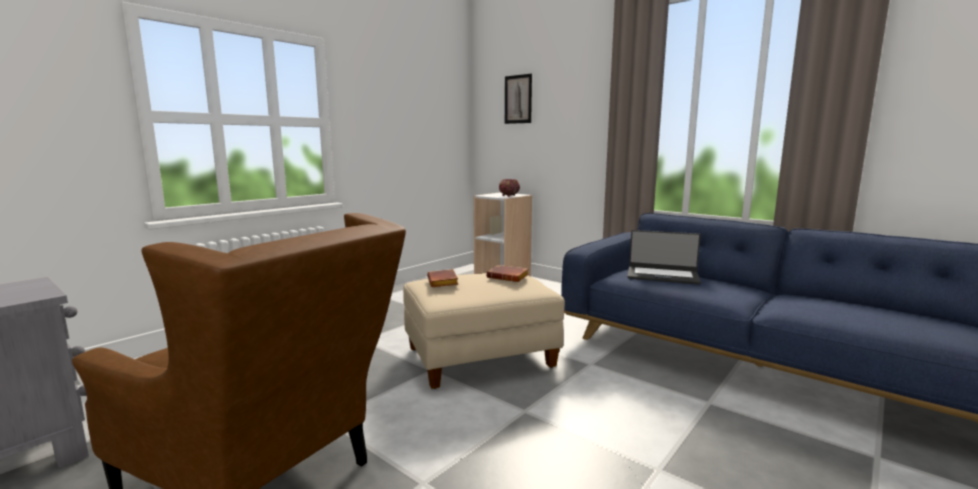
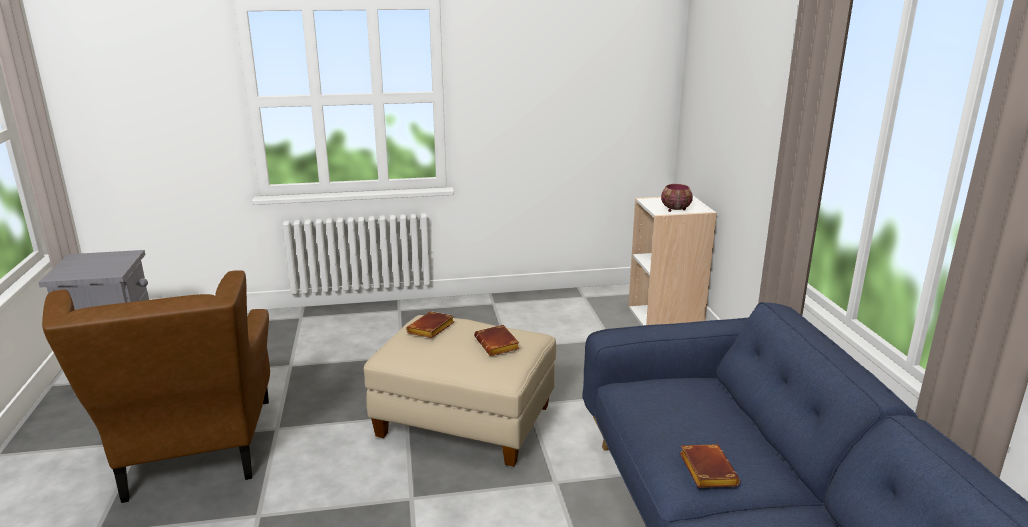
camera: 40 degrees right, 10 degrees up
picture [505,74,532,124] -> none
laptop [627,230,701,285] -> none
none -> brown book [680,445,740,488]

